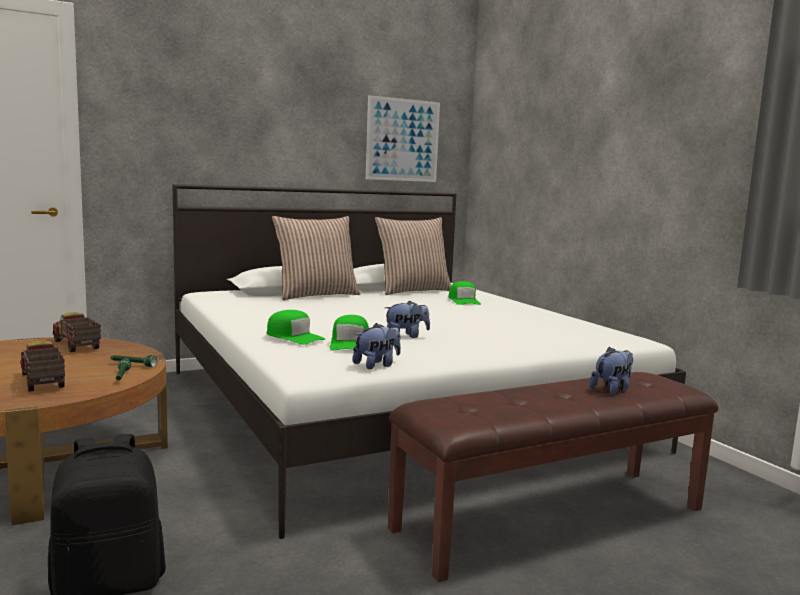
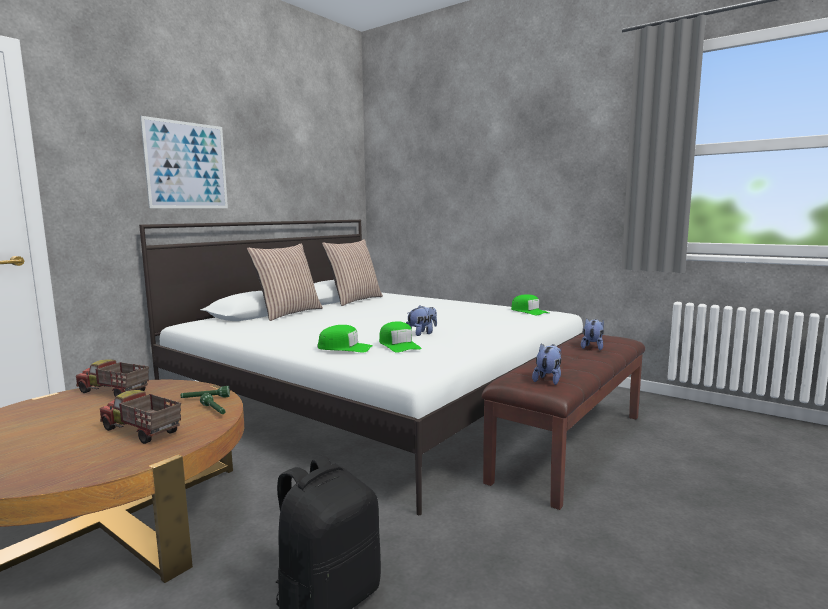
camera: 25 degrees left, 0 degrees up
plush toy [353,323,401,369] -> plush toy moved to [532,344,561,385]
picture [366,95,440,182] -> picture moved to [140,116,228,208]
green cap [449,281,481,305] -> green cap moved to [511,294,549,315]

